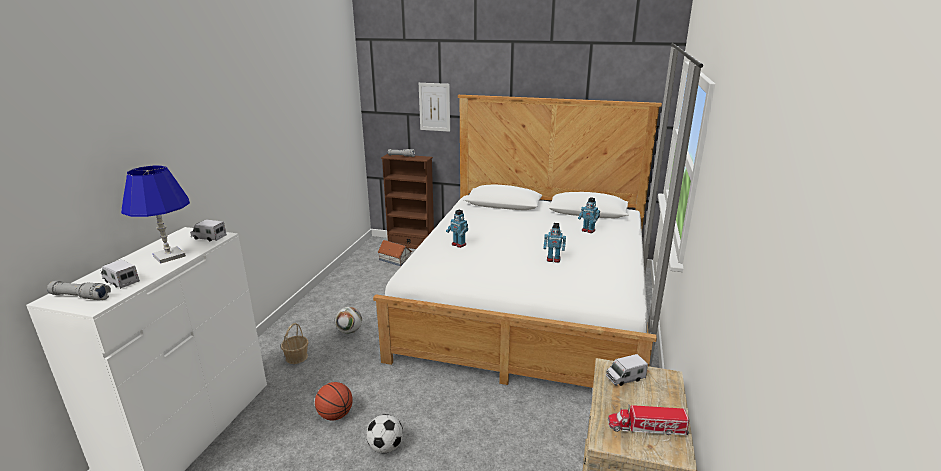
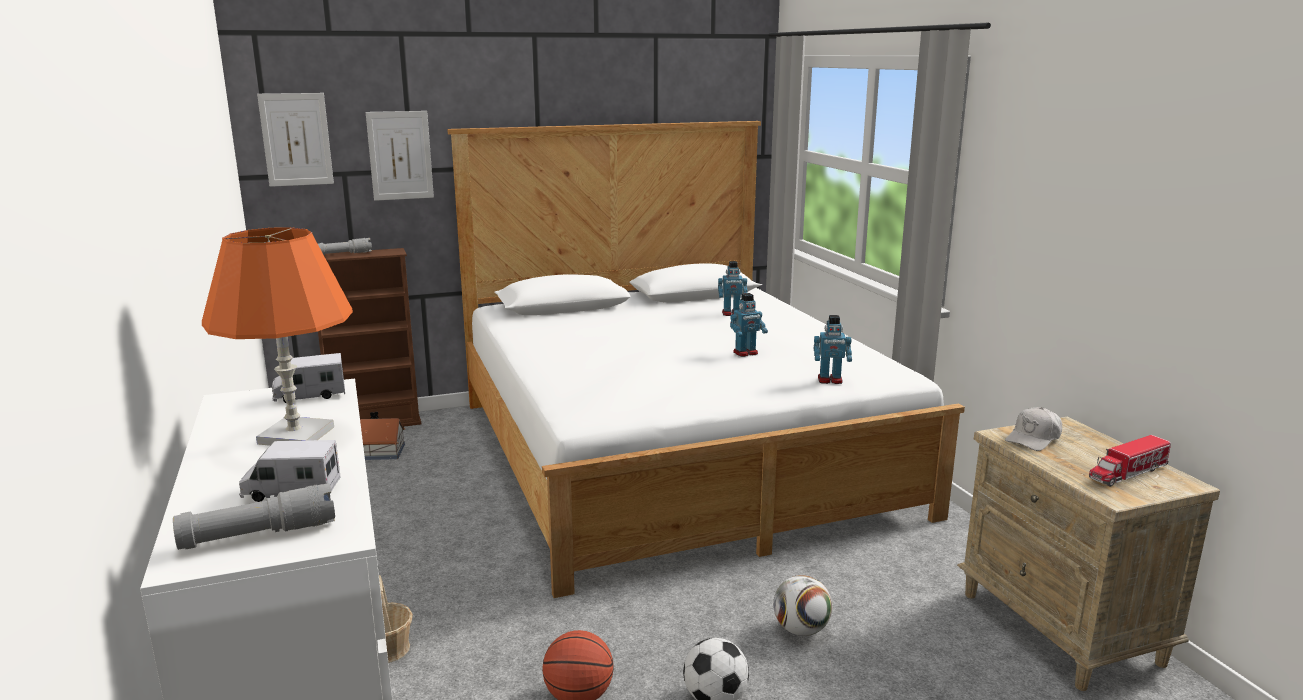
camera: 35 degrees left, 5 degrees down
blue table lamp [121,166,190,263] -> orange table lamp [202,227,353,446]
football [335,307,362,334] -> football moved to [773,575,832,636]
toy robot [446,210,468,248] -> toy robot moved to [814,315,852,384]
toy truck [606,354,648,386] -> white cap [1005,407,1062,451]
none -> picture [257,93,334,187]

